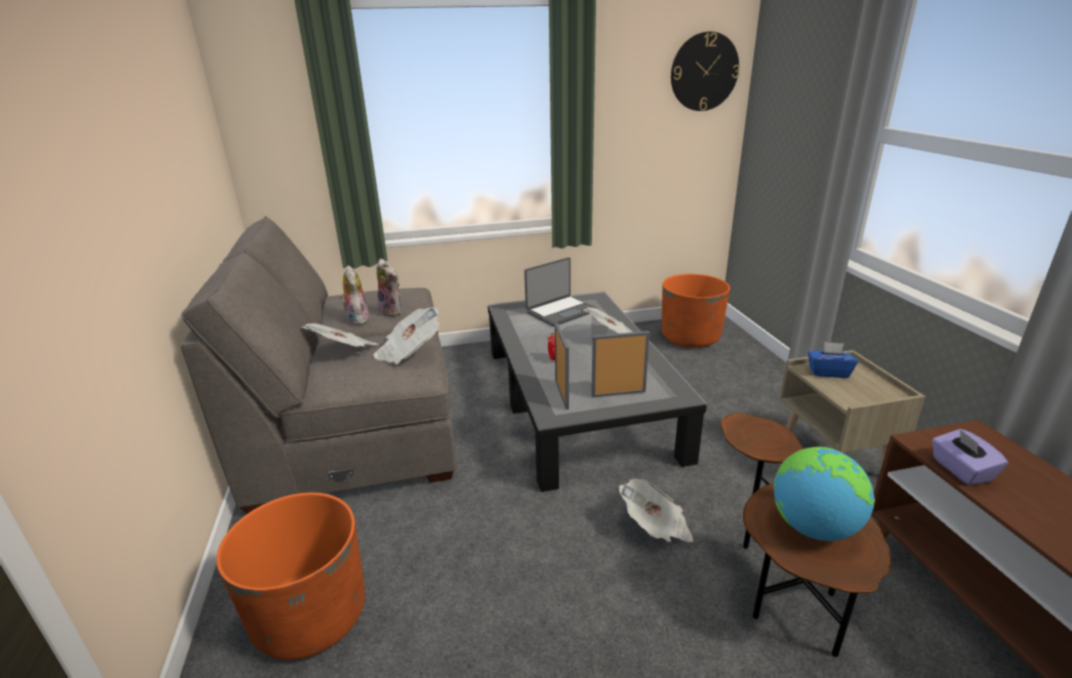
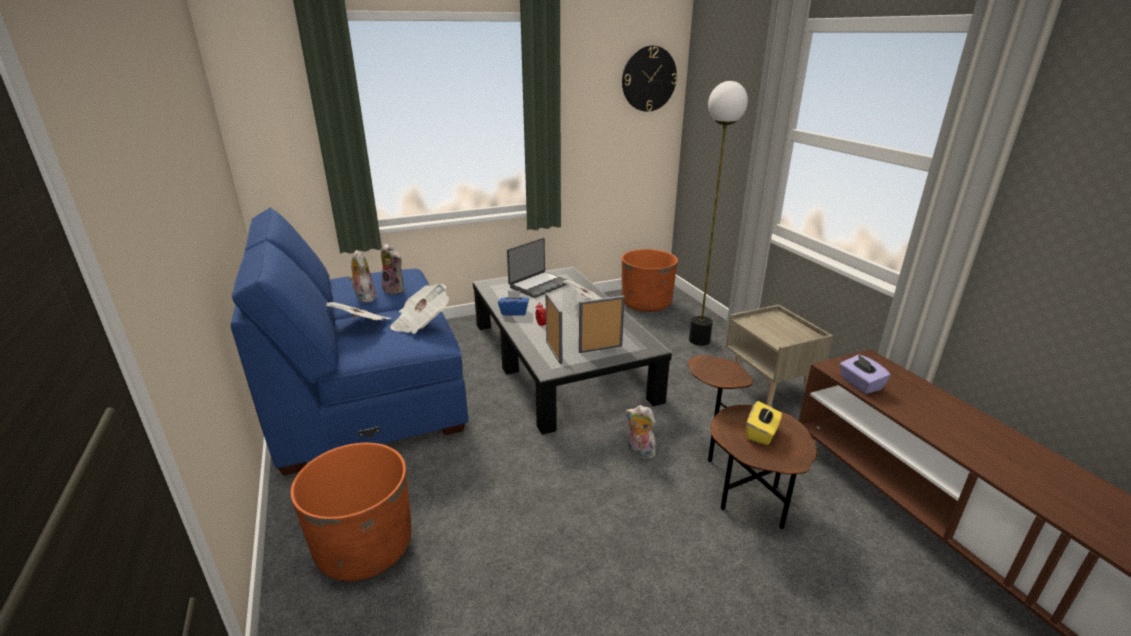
camera: 10 degrees left, 0 degrees up
grey sofa [181,216,457,515] -> blue sofa [231,207,469,476]
newspaper [619,479,694,542] -> plush toy [625,405,656,459]
globe [774,447,875,541] -> yellow tissue box [746,401,782,445]
blue tissue box [808,342,858,378] -> blue tissue box moved to [498,290,529,316]
none -> floor lamp [689,81,748,346]

